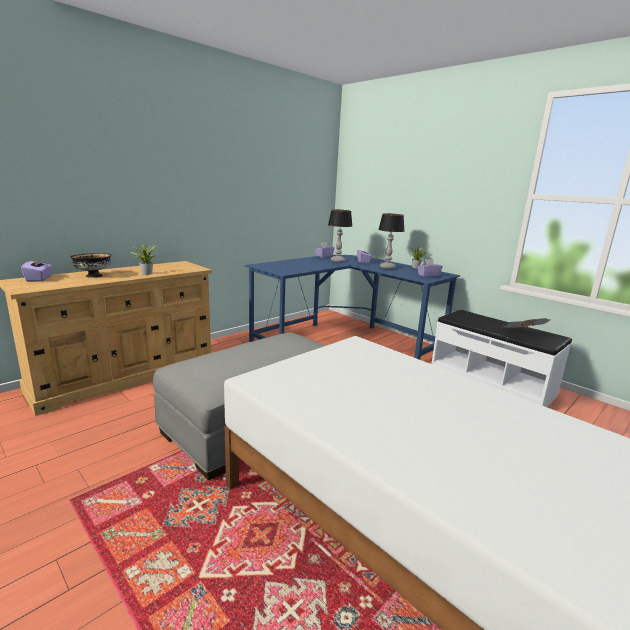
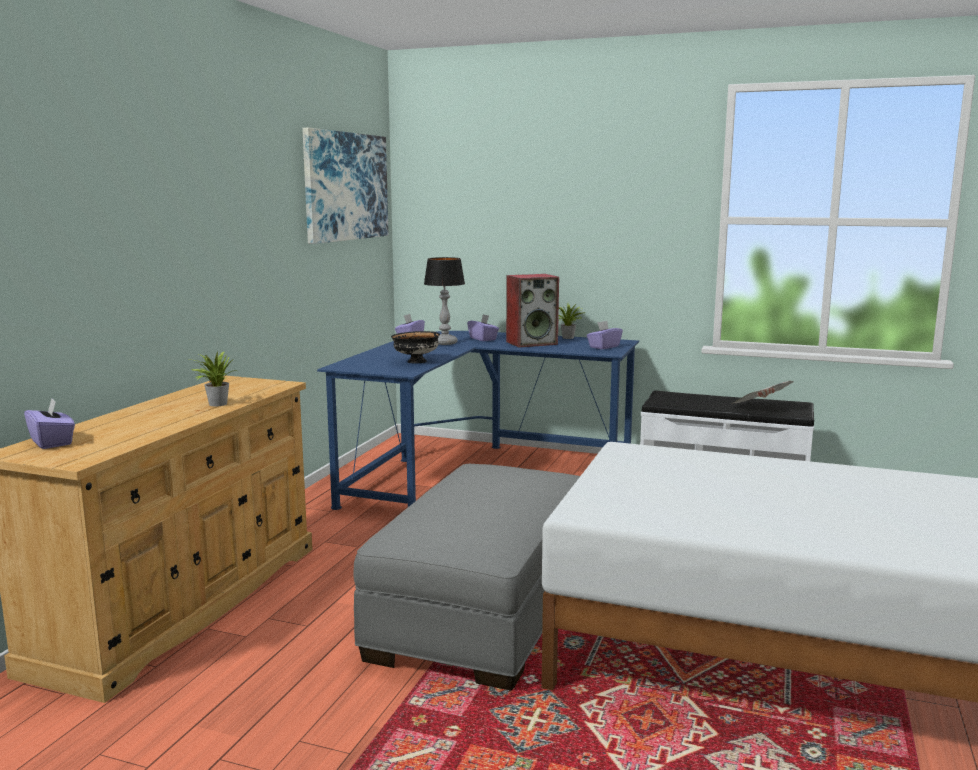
camera: 25 degrees left, 5 degrees down
black bowl [70,253,111,278] -> black bowl moved to [391,331,440,363]
table lamp [378,213,404,269] -> speaker [506,274,559,348]
none -> picture [302,128,388,244]

